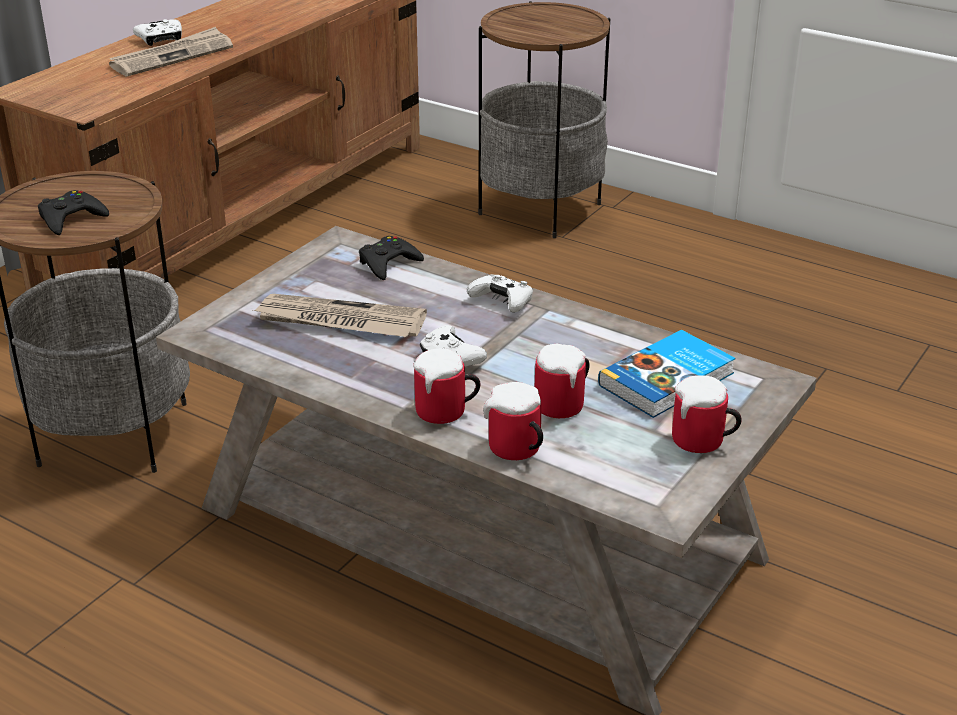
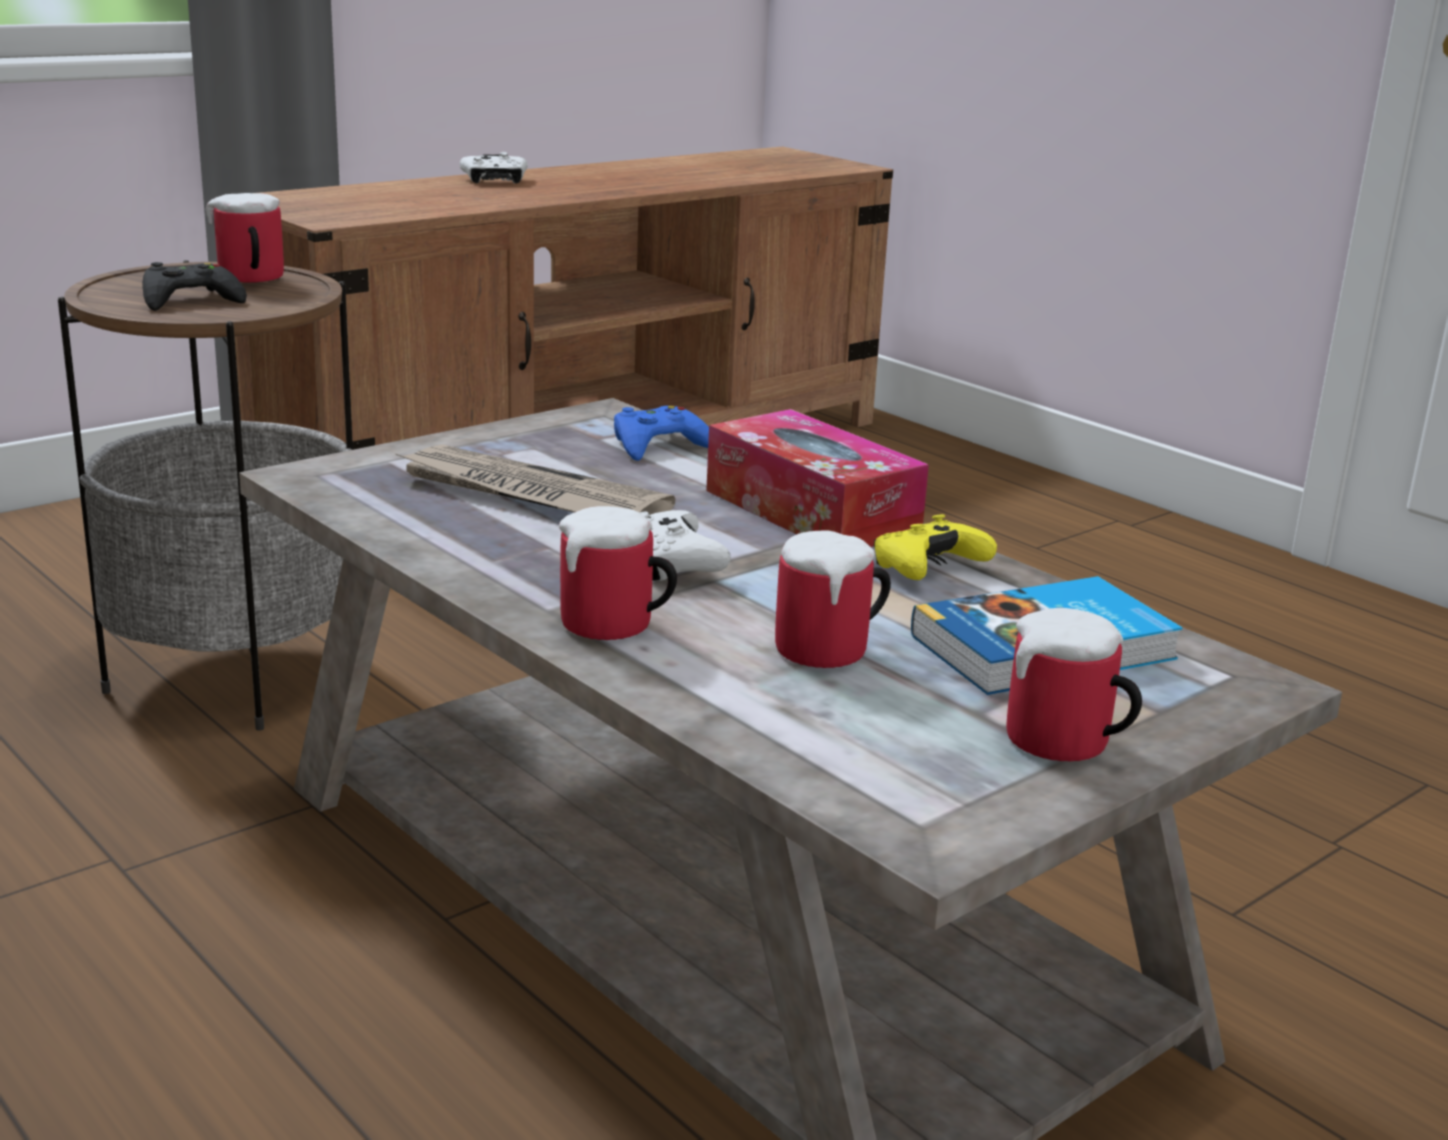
camera: 15 degrees right, 10 degrees down
newspaper [109,27,233,76] -> none
black game controller [359,236,424,280] -> blue game controller [614,406,709,461]
white game controller [467,274,533,312] -> tissue box [706,409,929,547]
side table [478,1,610,238] -> none
mug [483,382,543,460] -> mug moved to [206,193,284,283]
none -> yellow game controller [874,514,997,580]

